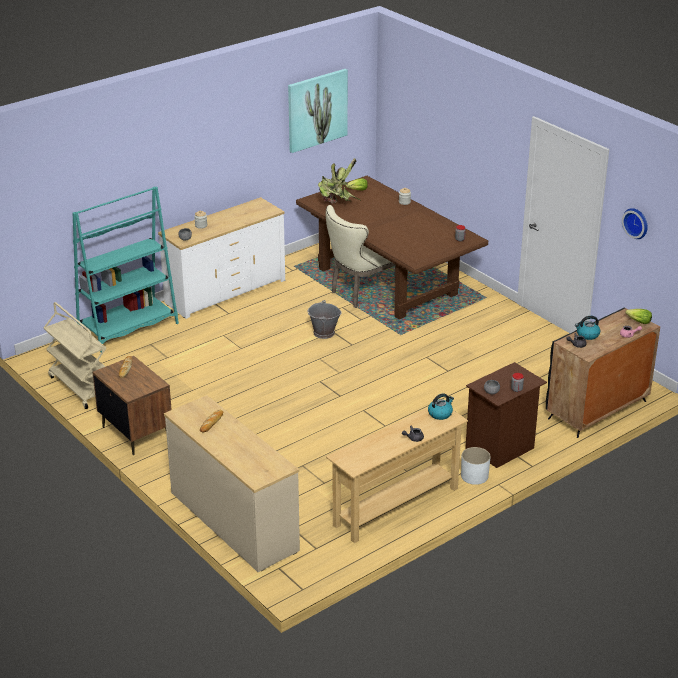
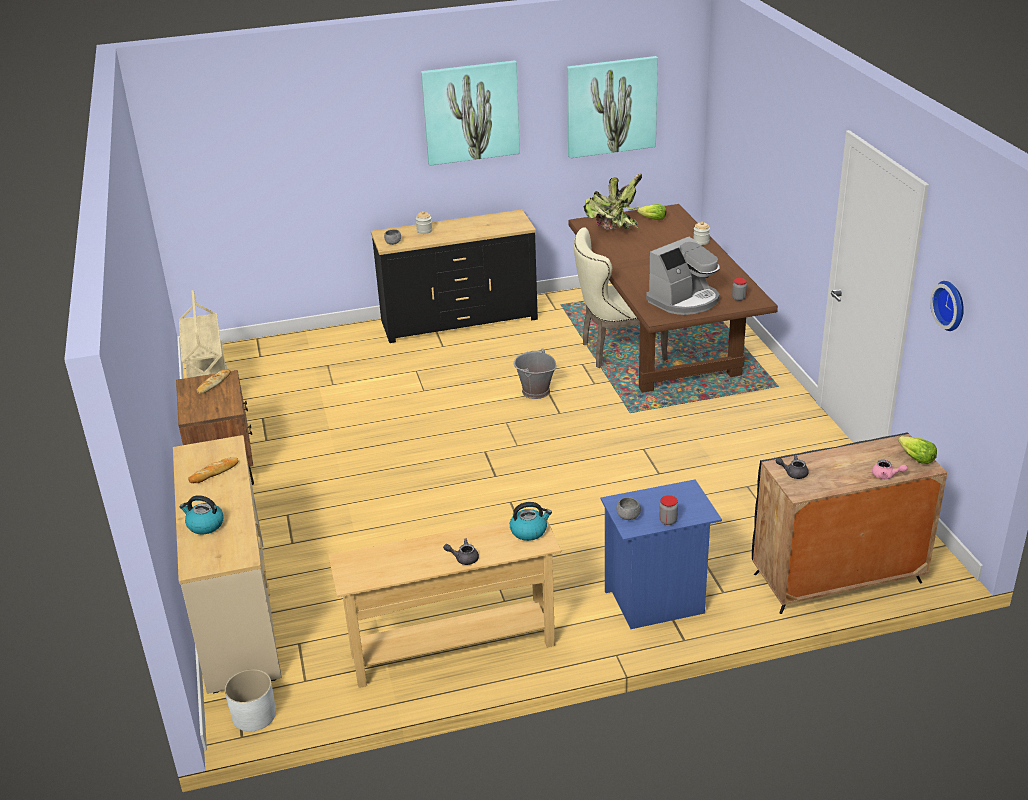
camera: 25 degrees right, 0 degrees up
turquoise bookcase [73,186,179,352] -> none
white dresser [158,197,285,319] -> black dresser [371,210,538,343]
white planter [461,447,490,485] -> white planter moved to [225,669,276,732]
brown nightstand [465,362,547,468] -> blue nightstand [600,480,722,629]
kettle [575,316,600,340] -> kettle moved to [179,495,224,534]
none -> picture [421,60,520,166]
none -> coffee machine [646,237,720,315]

